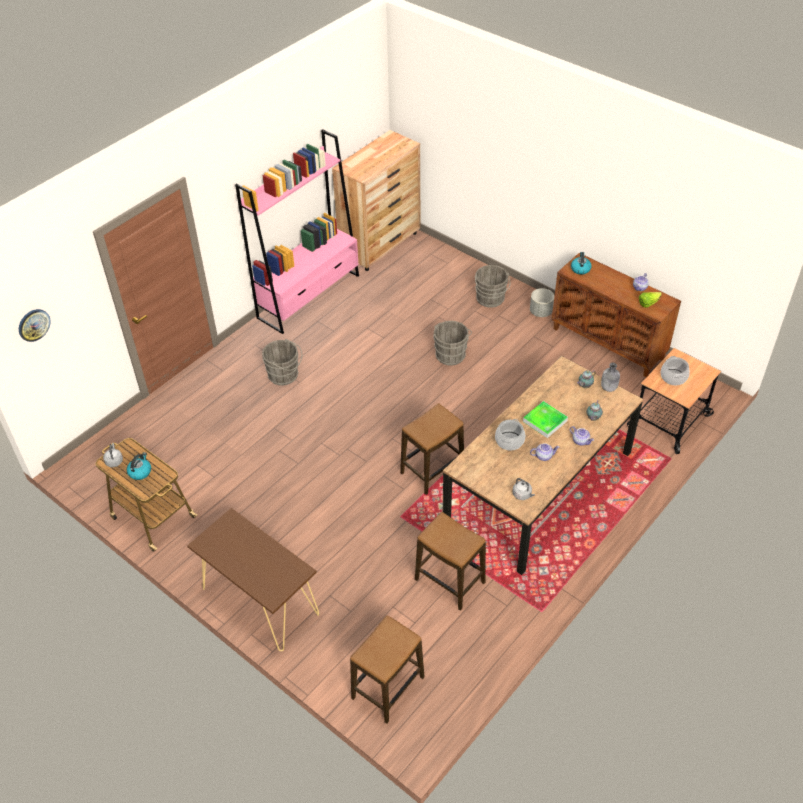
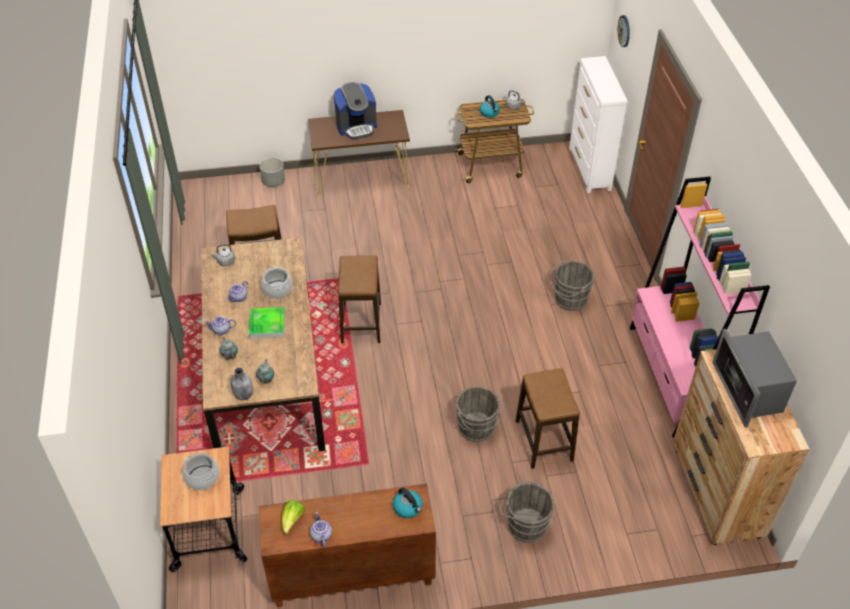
camera: 130 degrees right, 0 degrees up
stool [350,615,424,724] -> stool moved to [516,368,580,469]
grey planter [530,288,554,317] -> grey planter moved to [259,157,285,187]
none -> coffee machine [334,82,377,139]
none -> white dresser [569,56,628,193]
none -> microwave [712,329,797,427]

